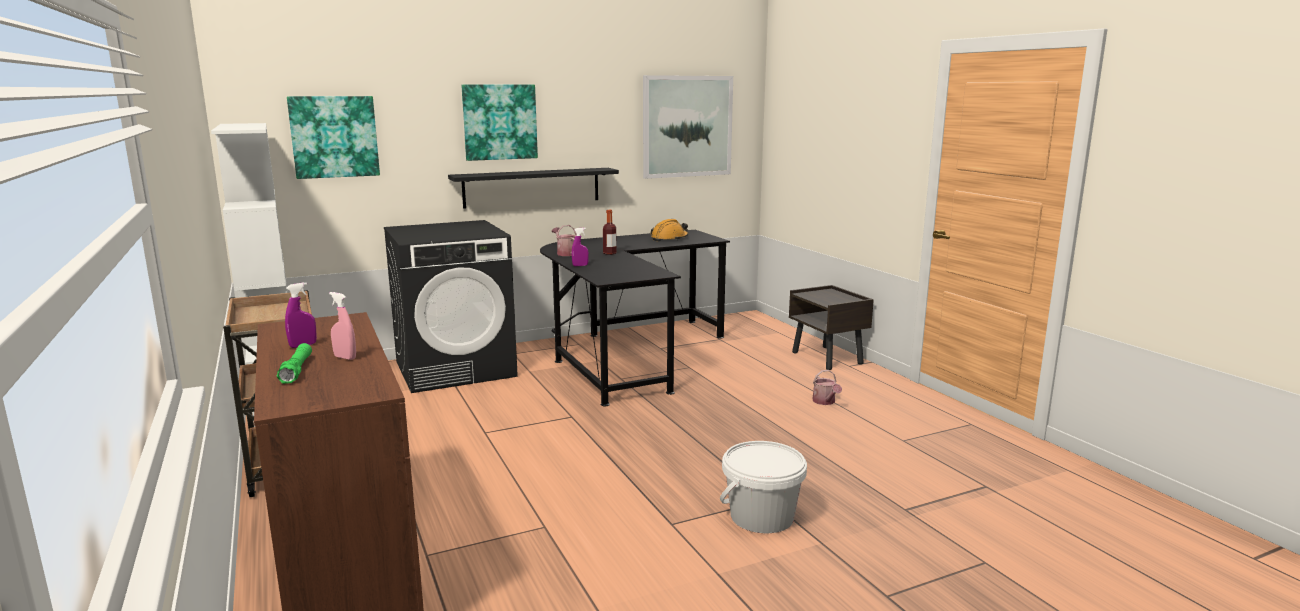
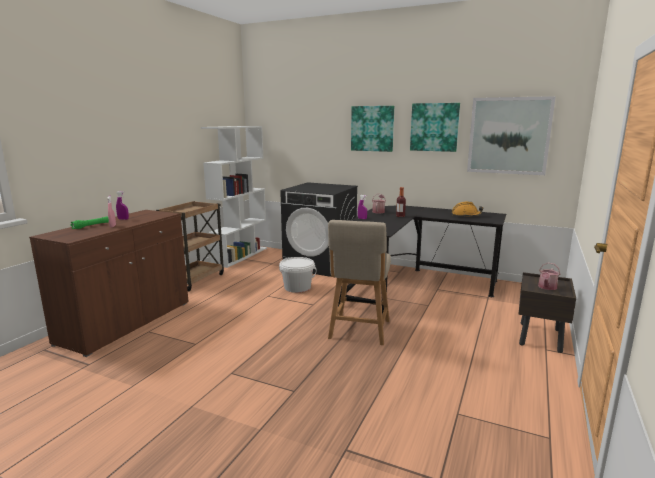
camera: 50 degrees right, 0 degrees up
picture [287,96,380,179] -> picture moved to [410,103,460,152]
black shelf [448,168,619,209] -> none
white bucket [720,441,807,533] -> white bucket moved to [279,257,317,293]
watering can [813,370,842,405] -> watering can moved to [538,263,560,290]
none -> beige chair [328,220,391,345]

